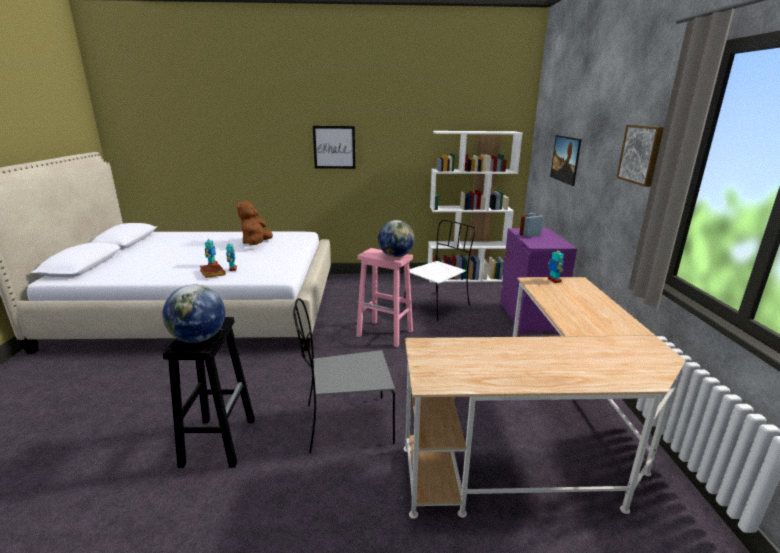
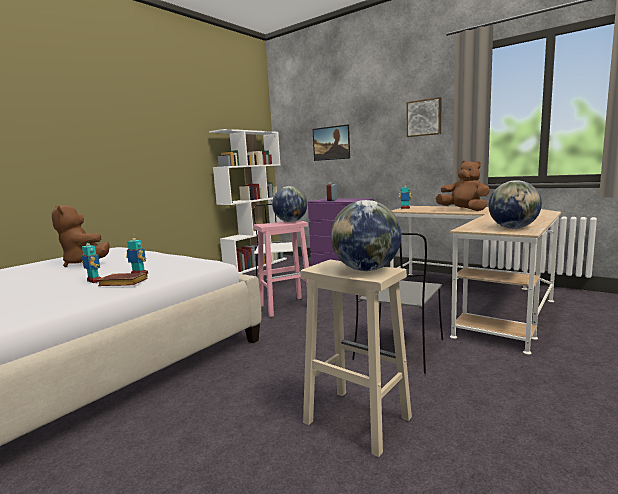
camera: 50 degrees left, 10 degrees down
black stool [163,317,255,468] -> beige stool [301,260,412,457]
picture [313,126,355,169] -> none
none -> brown plush toy [435,161,490,211]
none -> globe [488,180,542,229]

